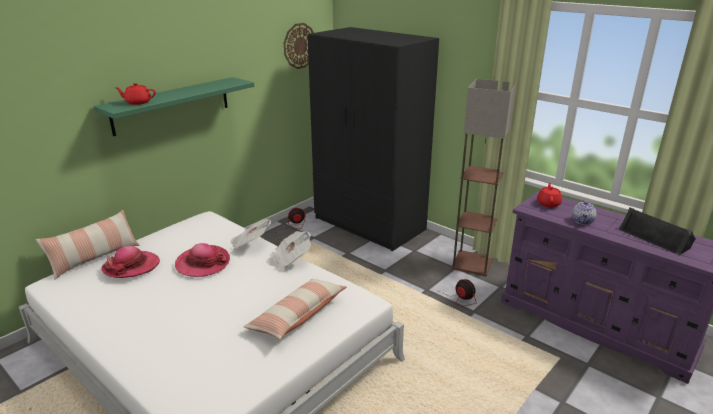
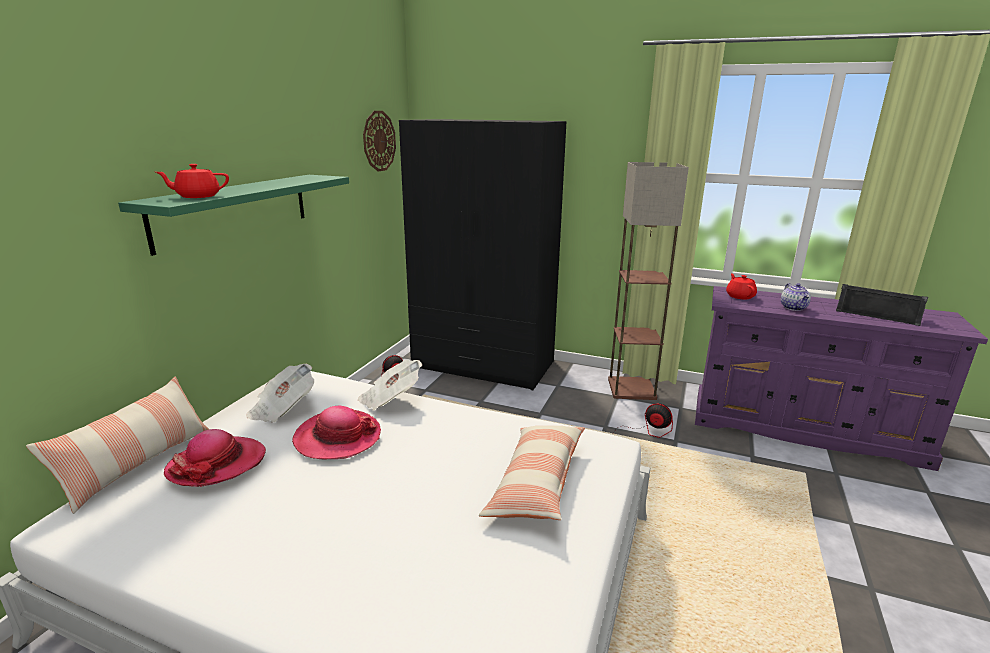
camera: 20 degrees left, 5 degrees down
newspaper [266,231,311,270] -> newspaper moved to [246,364,314,423]

